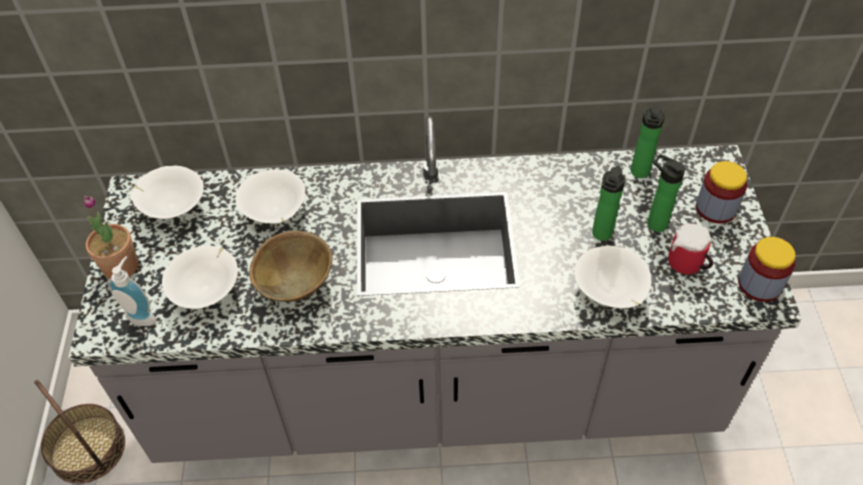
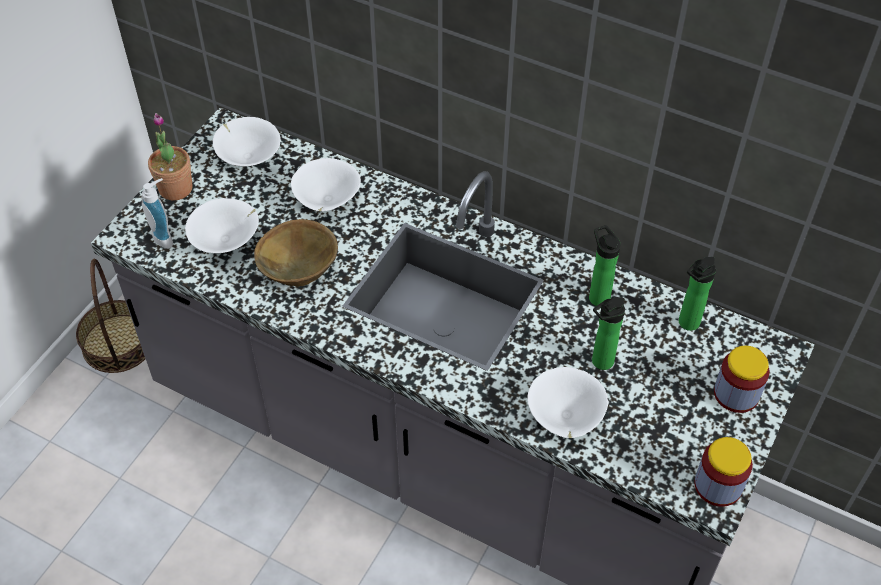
camera: 30 degrees right, 0 degrees up
bottle [647,154,686,232] -> bottle moved to [589,225,620,306]
mug [668,223,713,275] -> none

